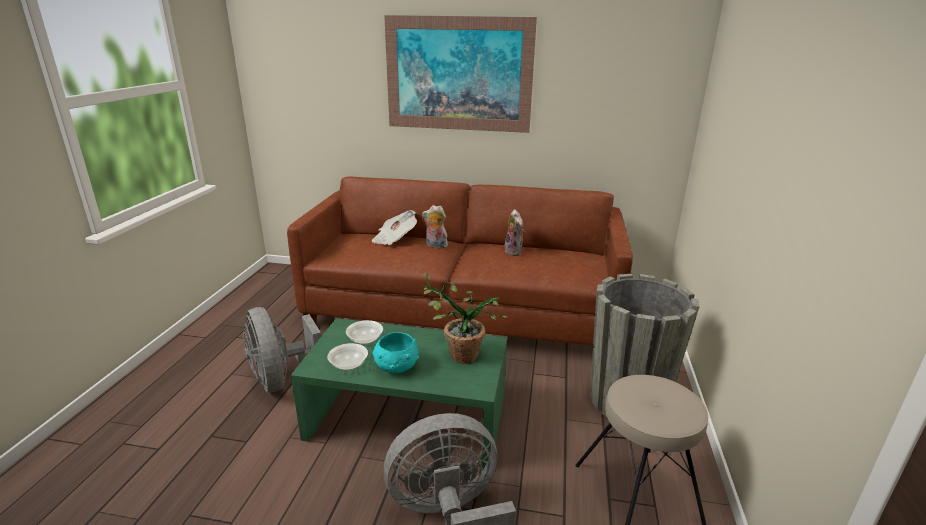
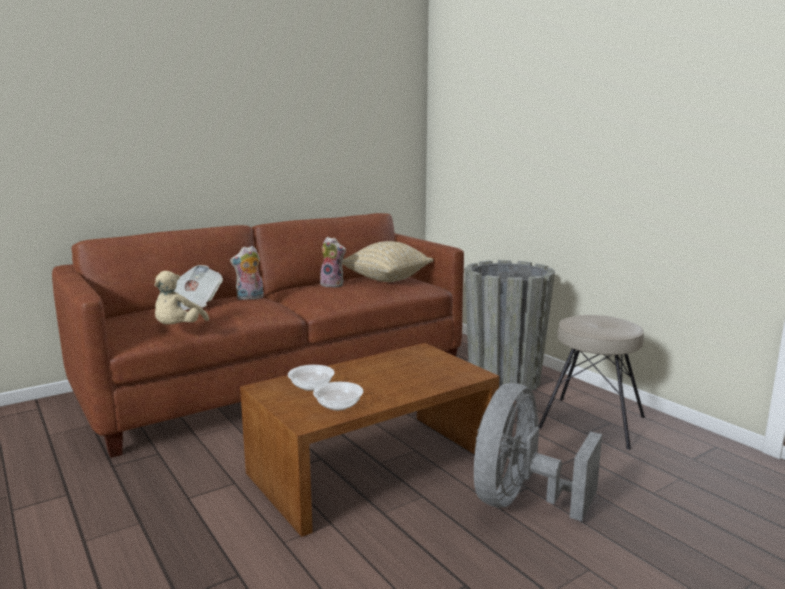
camera: 45 degrees left, 10 degrees down
grey fan [244,307,321,392] -> none
green coffee table [291,318,507,468] -> brown coffee table [240,343,500,537]
turquoise bowl [373,332,419,374] -> none
picture [384,15,537,133] -> none
potted plant [423,273,507,364] -> none
none -> beige plush toy [154,271,209,325]
none -> beige pillow [342,241,433,282]

